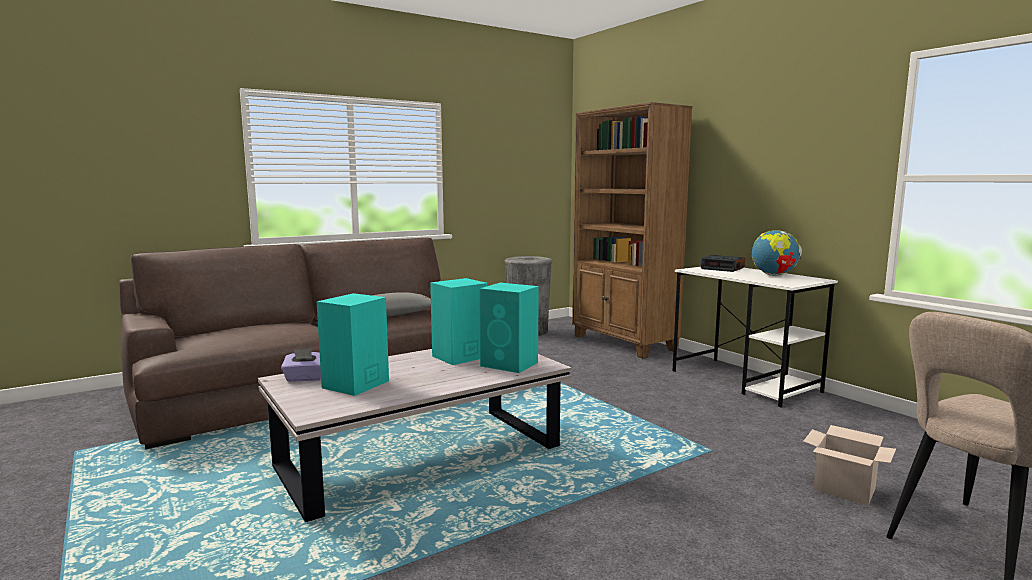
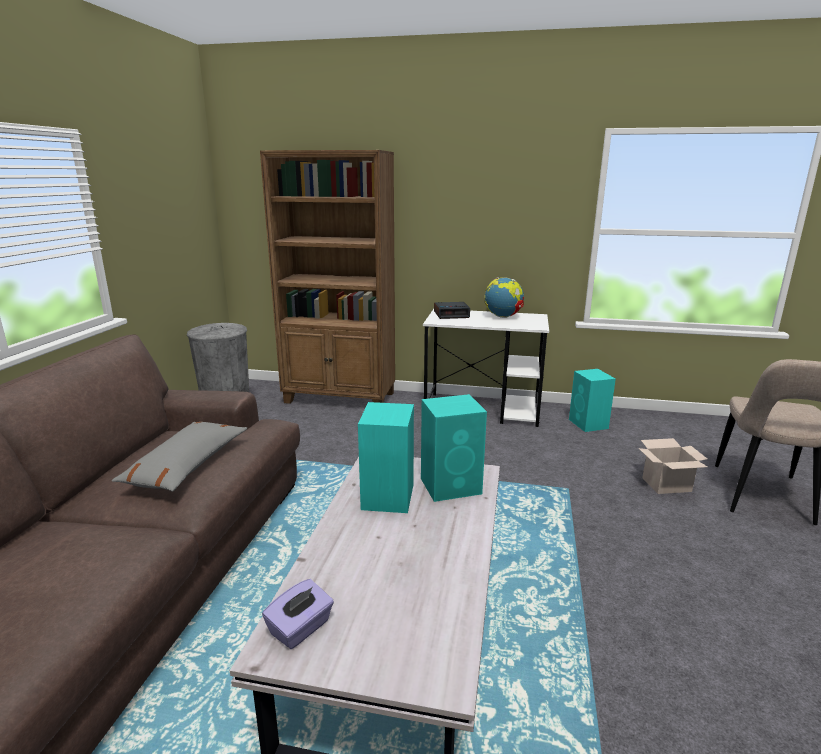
camera: 45 degrees left, 10 degrees up
turquoise speaker [316,293,389,396] -> turquoise speaker moved to [569,369,616,432]

